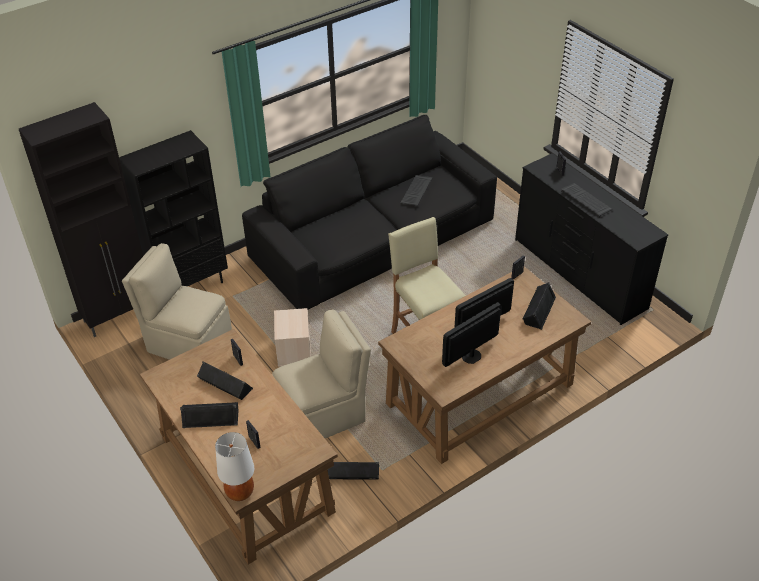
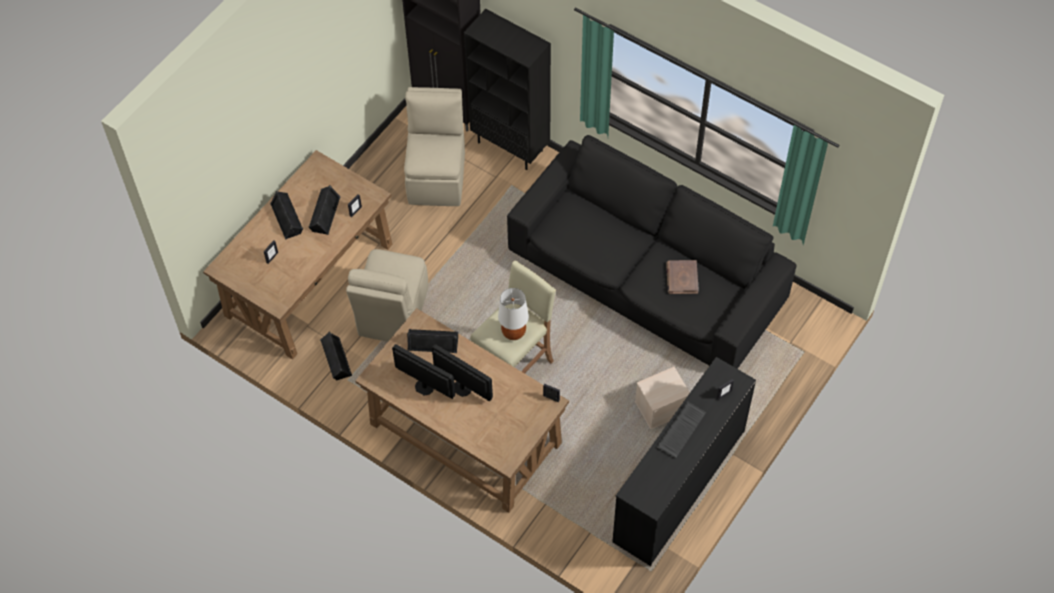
camera: 70 degrees right, 15 degrees up
white table lamp [215,432,254,501] -> white table lamp moved to [498,288,529,340]
beige chair [272,309,371,438] -> beige chair turned 60 degrees clockwise [346,249,428,342]
beige storage box [274,308,311,367] -> beige storage box moved to [635,367,690,429]
keyboard [401,175,433,207] -> brown book [666,260,699,294]
black speaker [522,282,556,330] -> black speaker moved to [407,329,458,353]

